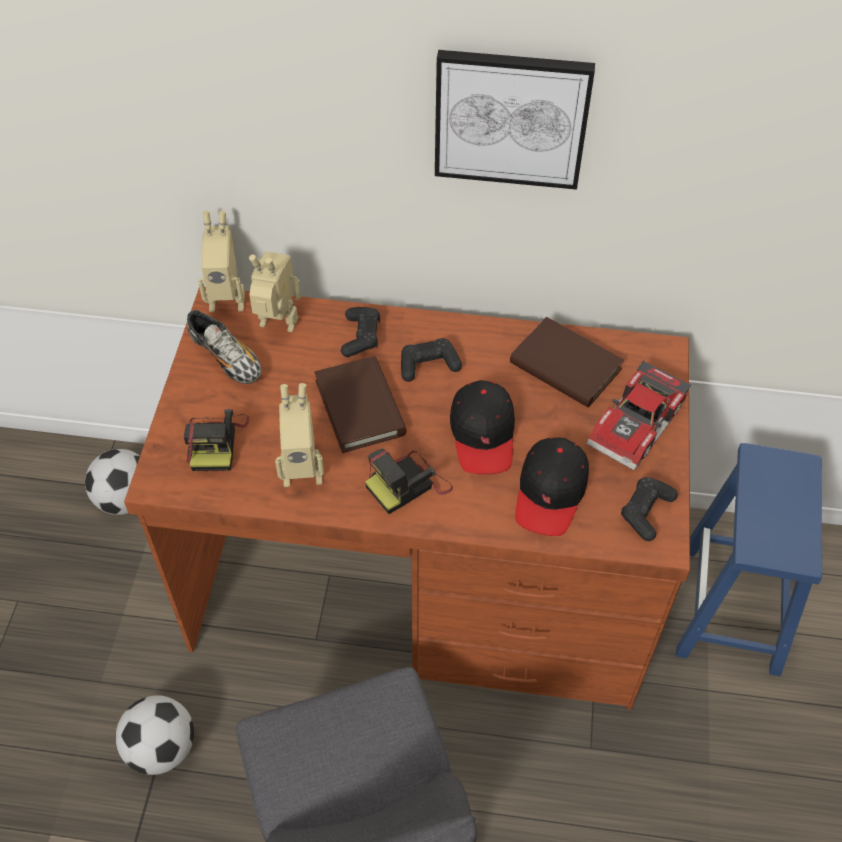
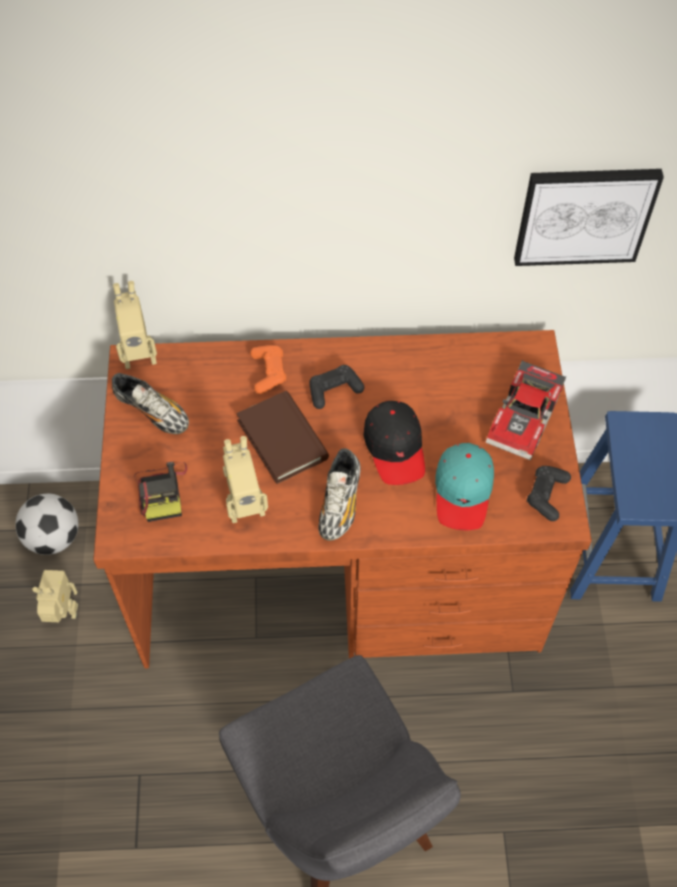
camera: 10 degrees left, 5 degrees up
football [116,695,194,775] -> none
toy robot [249,251,301,332] -> toy robot moved to [32,570,78,622]
black game controller [341,307,380,357] -> orange game controller [250,345,286,394]
camera [365,448,453,514] -> shoe [318,448,361,541]
picture [435,50,595,190] -> picture moved to [514,169,664,266]
brown book [510,317,624,407] -> none
black cap [515,438,589,536] -> turquoise cap [435,443,494,530]

